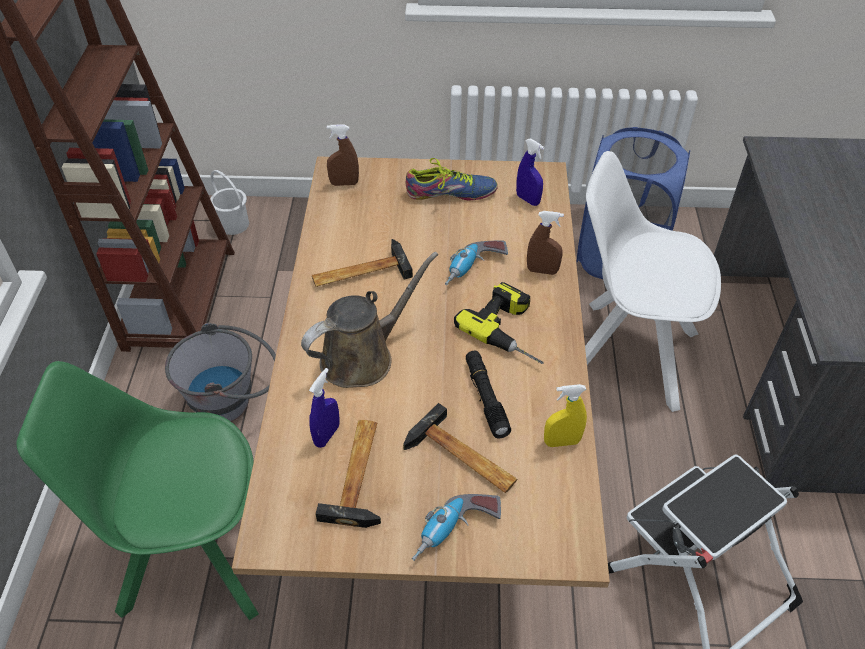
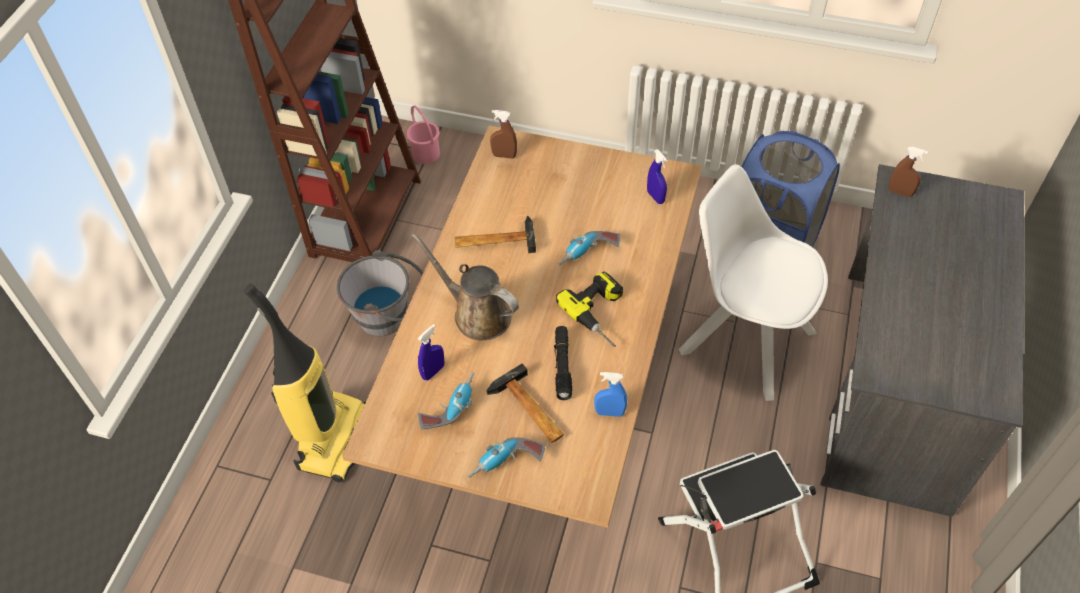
camera: 15 degrees right, 5 degrees up
green chair [16,361,259,620] -> vacuum cleaner [244,284,366,482]
white bucket [210,170,249,235] -> pink bucket [407,106,440,164]
brown watering can [301,252,438,388] -> brown watering can turned 120 degrees counterclockwise [412,233,519,340]
hammer [315,420,381,528] -> power drill [418,372,474,429]
shoe [406,158,498,200] -> none
brown spray bottle [527,211,564,275] -> brown spray bottle moved to [889,147,928,197]
yellow spray bottle [544,384,587,447] -> blue spray bottle [594,372,627,417]

